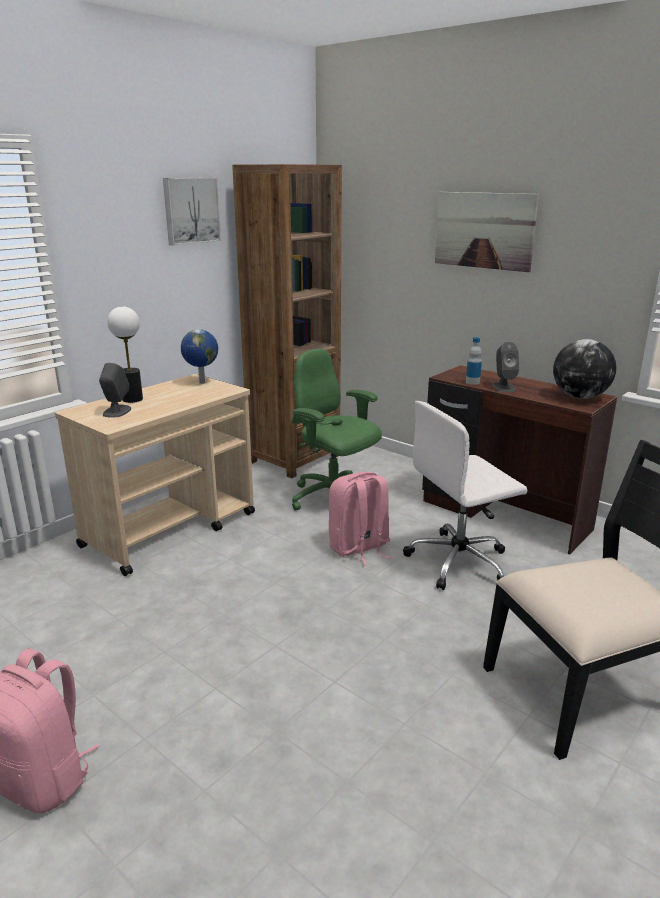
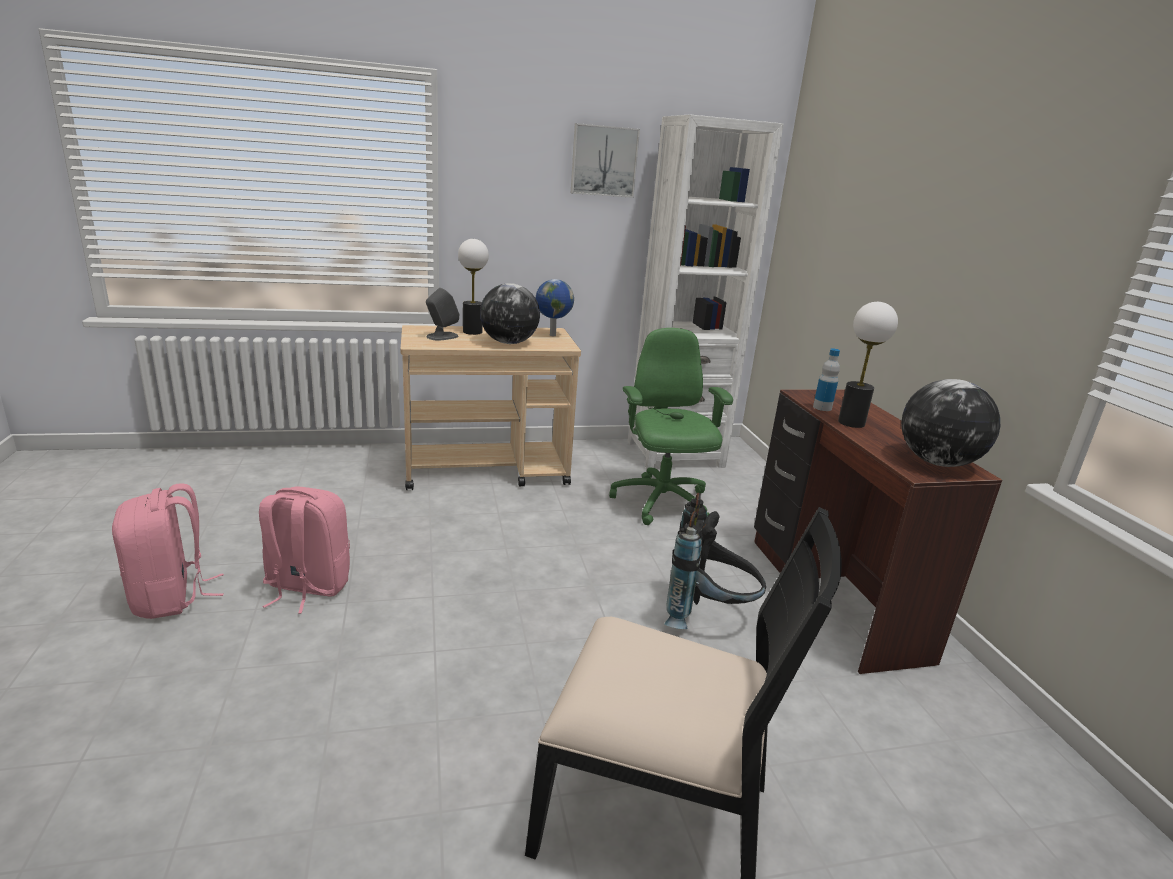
camera: 35 degrees right, 0 degrees up
brown bookcase [232,164,342,478] -> white bookcase [628,114,784,469]
pink backpack [329,472,391,566] -> pink backpack moved to [259,486,350,614]
white office chair [403,401,527,590] -> black backpack [664,493,766,629]
picture [435,192,539,272] -> none
grey speaker [492,342,519,392] -> table lamp [838,302,898,428]
none -> globe [480,283,540,344]

